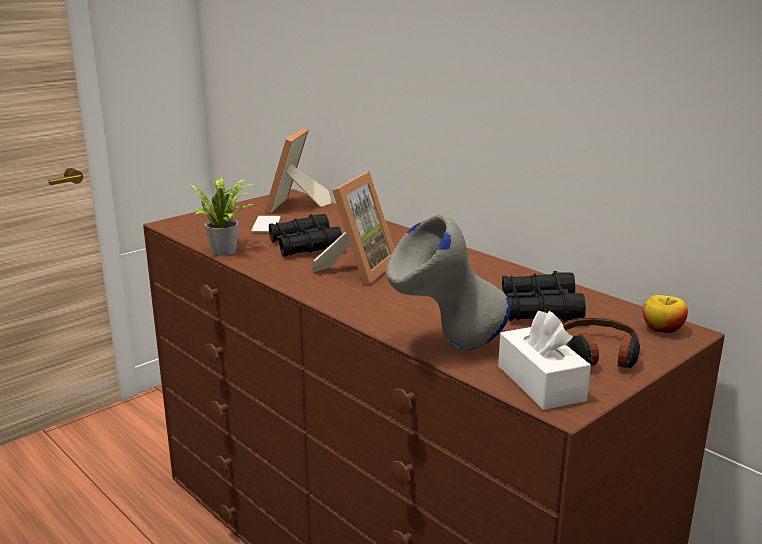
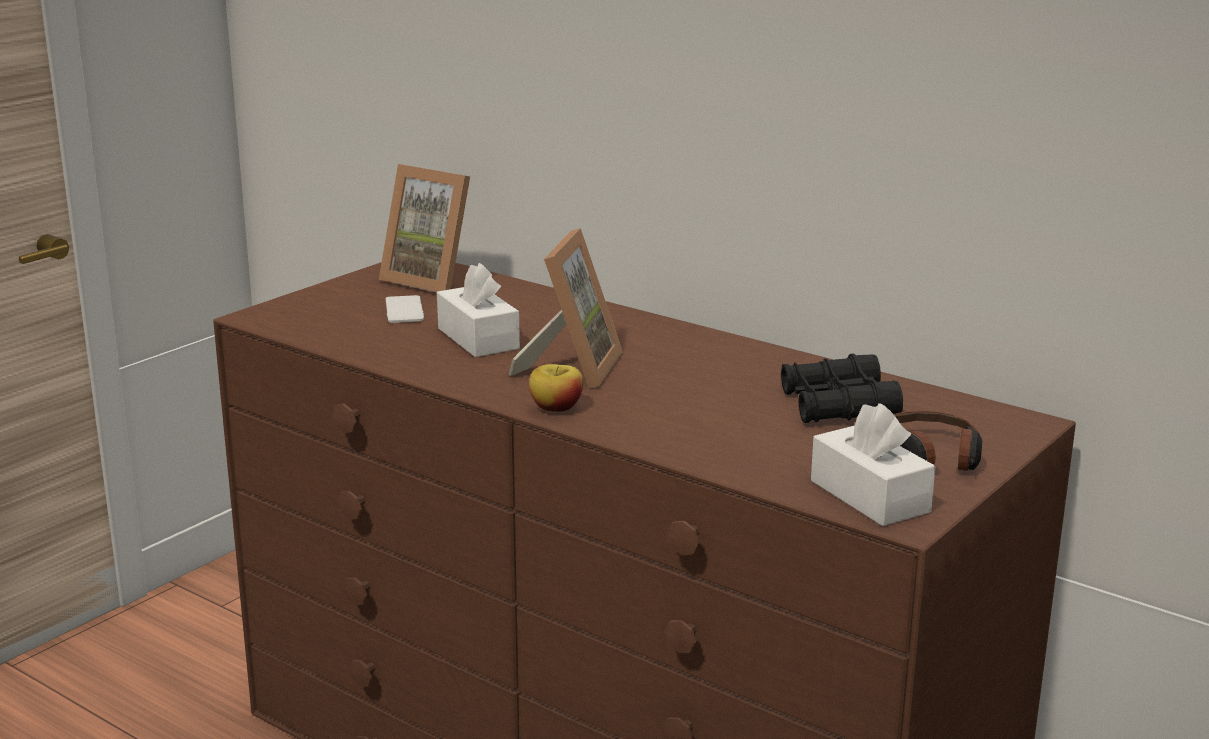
camera: 10 degrees left, 0 degrees up
potted plant [189,175,255,255] -> none
picture frame [265,128,331,214] -> picture frame turned 60 degrees counterclockwise [379,164,470,292]
black binoculars [269,214,342,257] -> white tissue box [437,263,520,357]
grey vase [386,214,510,350] -> none
apple [643,295,688,333] -> apple moved to [529,364,583,412]

